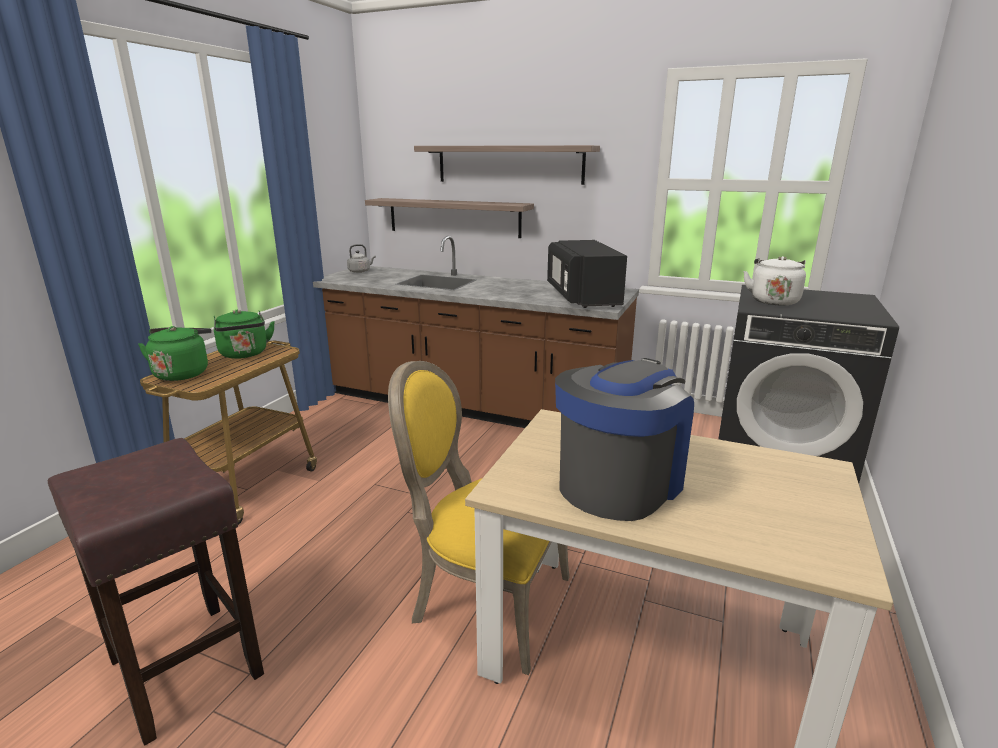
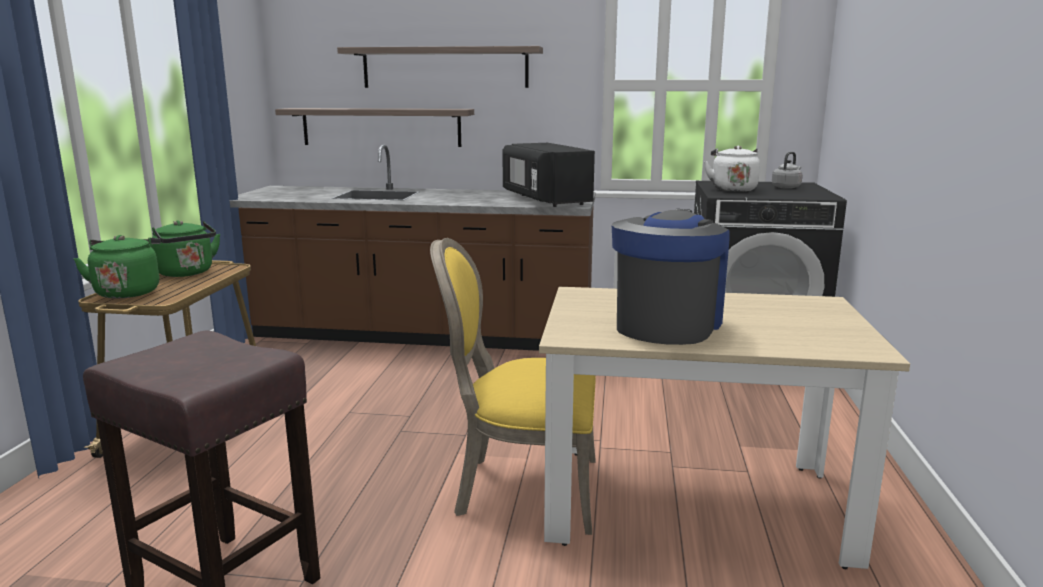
camera: 15 degrees left, 5 degrees down
grey kettle [347,244,376,273] -> grey kettle moved to [772,152,803,189]

